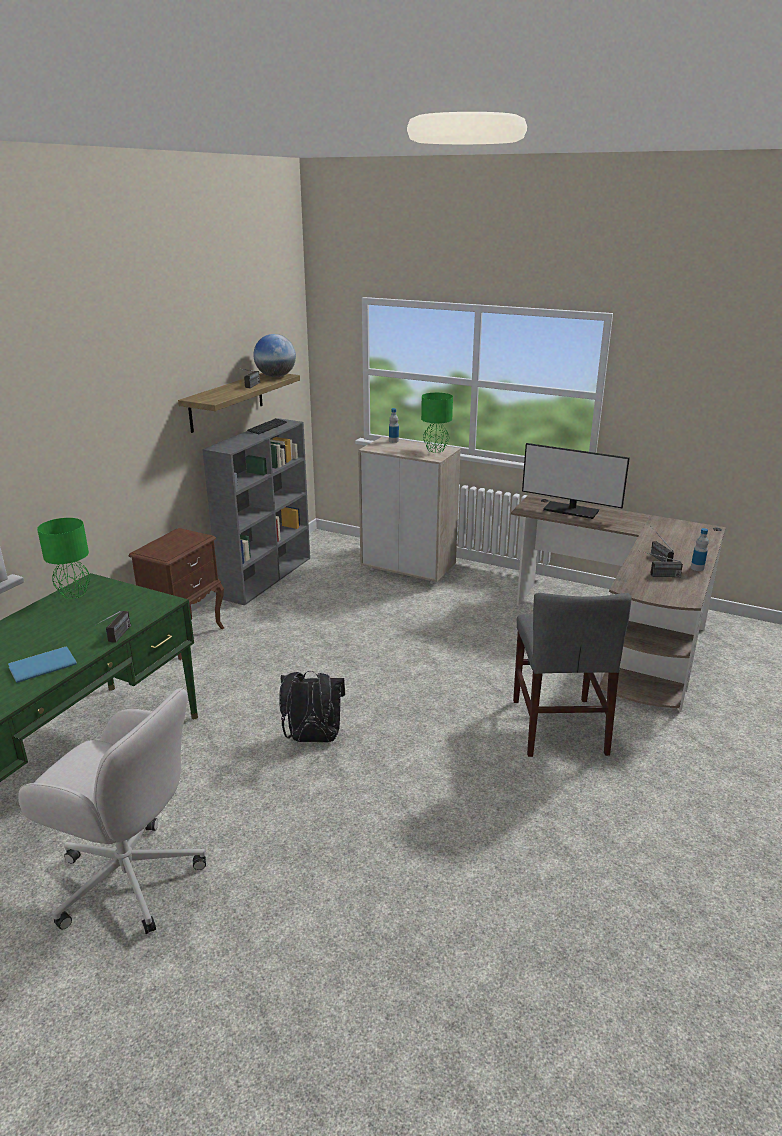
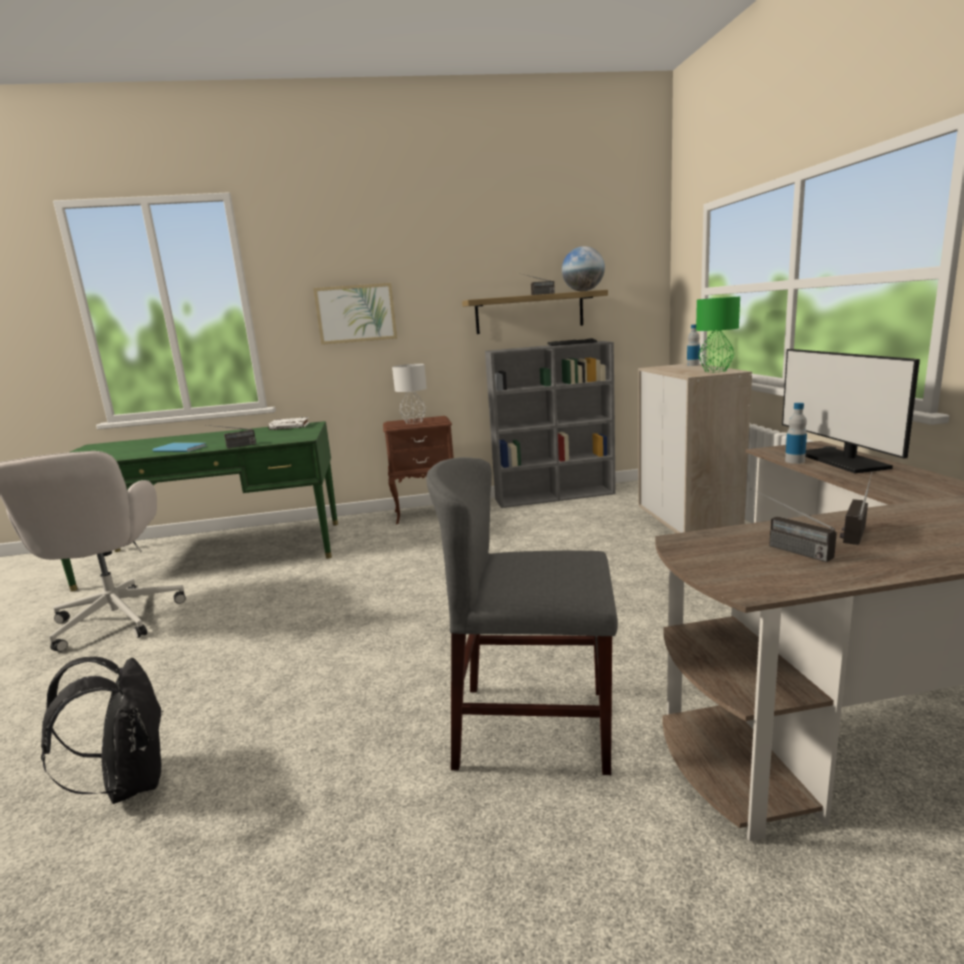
camera: 55 degrees right, 10 degrees down
green table lamp [37,518,90,599] -> white book [268,417,309,430]
black backpack [279,671,345,742] -> black backpack moved to [41,657,163,804]
grey chair [513,593,632,757] -> grey chair turned 45 degrees clockwise [426,457,618,775]
bottle [691,528,709,571] -> bottle moved to [785,403,807,464]
none -> picture [313,283,397,345]
none -> grey table lamp [392,364,427,424]

